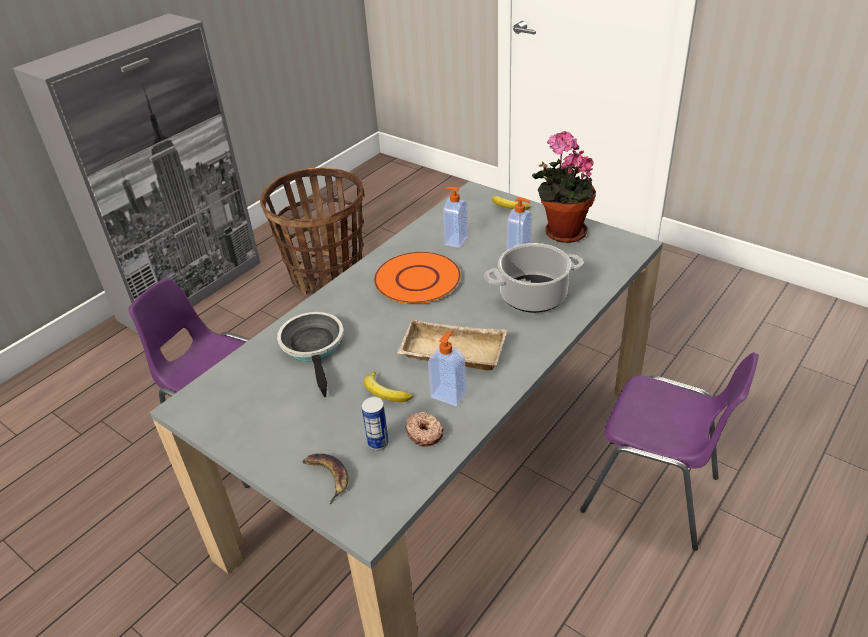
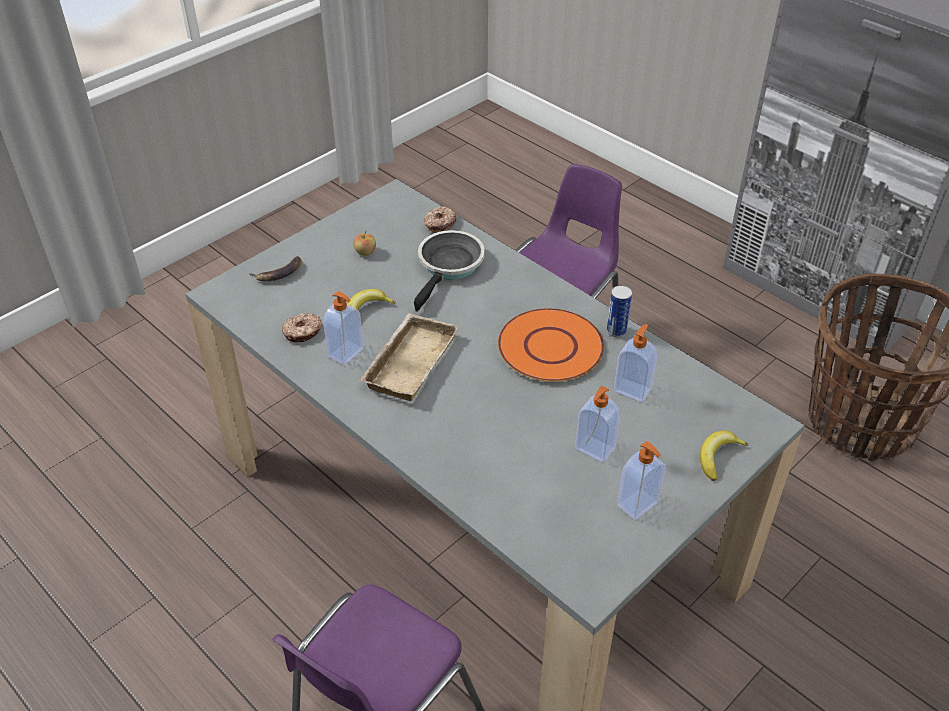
camera: 95 degrees right, 5 degrees up
frying pan [277,312,344,397] -> frying pan turned 60 degrees counterclockwise [414,230,485,312]
can [361,397,389,451] -> can moved to [607,285,632,338]
cooking pot [484,243,584,313] -> none
potted plant [532,131,596,243] -> soap dispenser [617,441,665,520]
none -> apple [353,231,376,256]
none -> donut [424,206,456,233]

